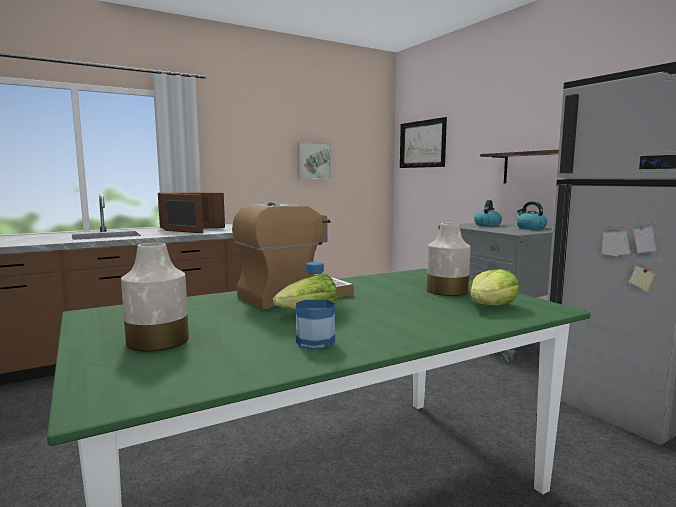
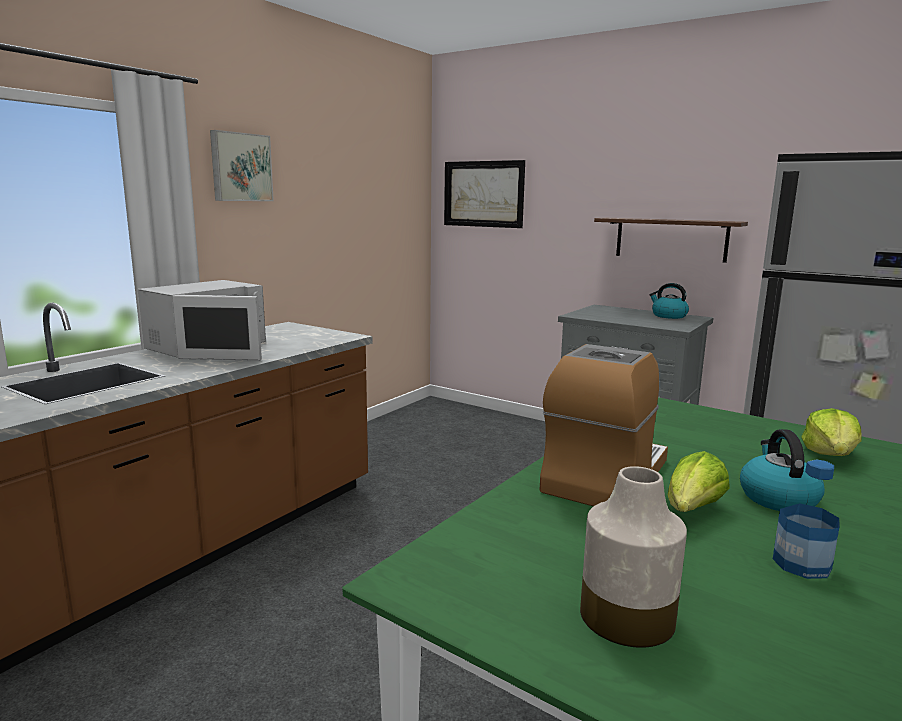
camera: 25 degrees left, 5 degrees up
brown microwave [158,192,225,233] -> white microwave [138,280,266,361]
picture [297,142,331,179] -> picture moved to [210,130,274,201]
beige vase [427,223,471,296] -> none
kettle [474,200,502,226] -> kettle moved to [740,429,825,511]

